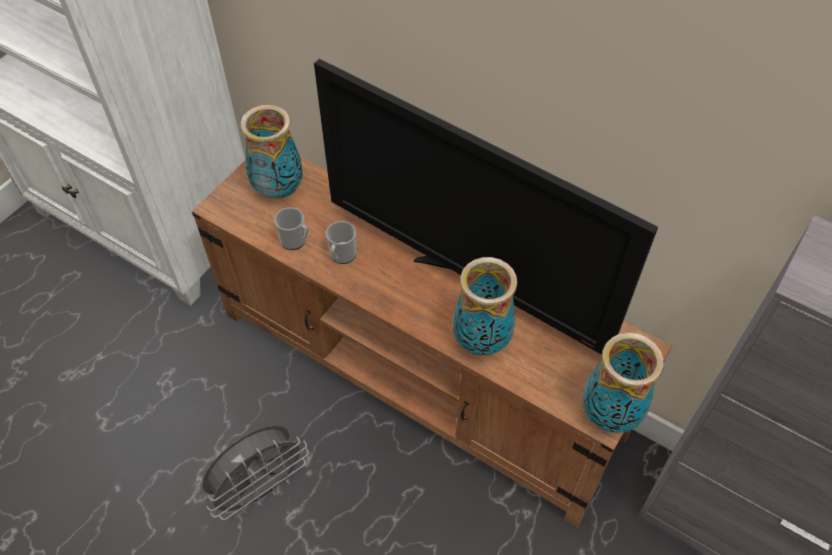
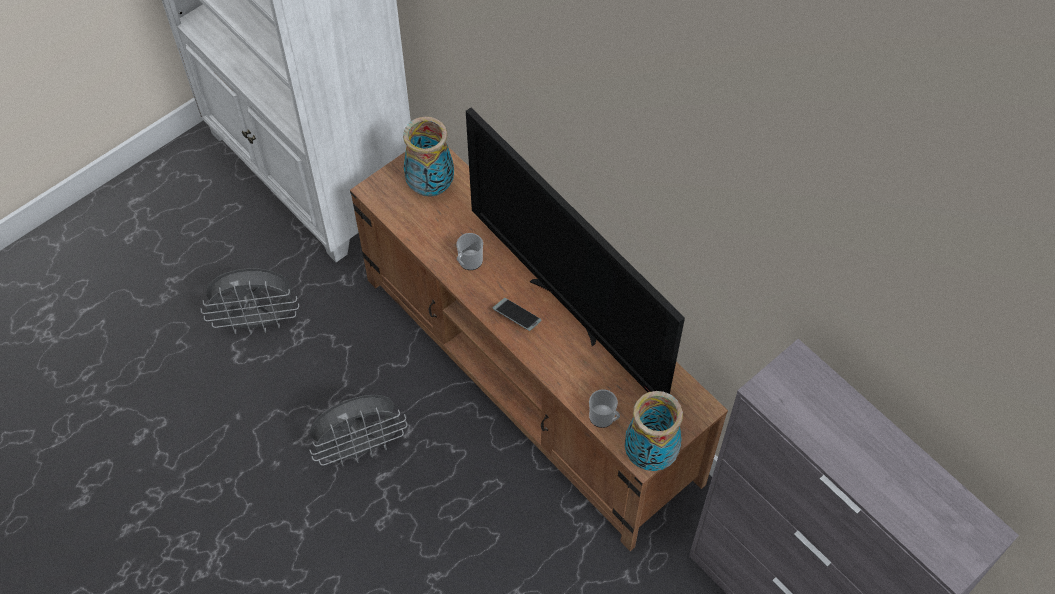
camera: 15 degrees right, 5 degrees up
mug [274,207,309,250] -> mug moved to [589,389,620,428]
vase [453,257,518,355] -> none
none -> grey fan [201,268,299,334]
none -> phone [492,298,542,331]

